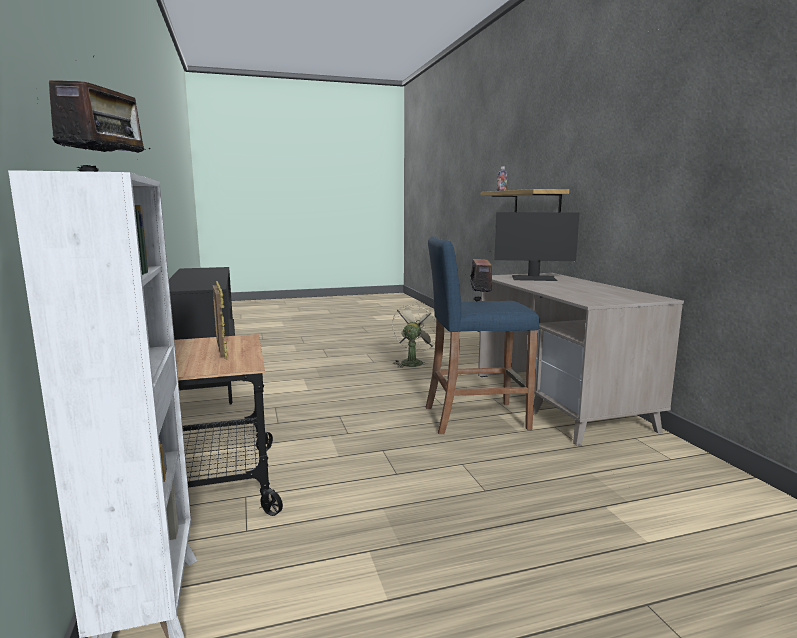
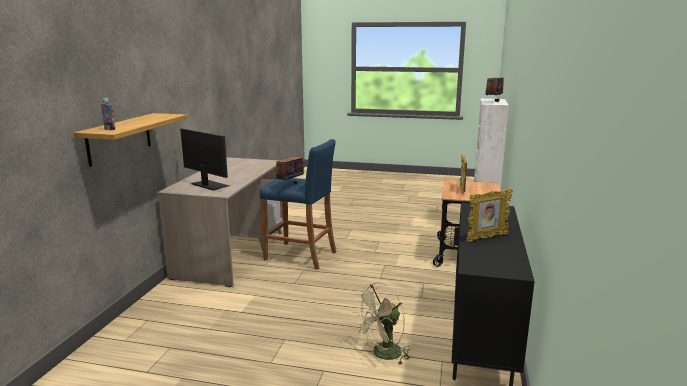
camera: 150 degrees left, 5 degrees up
beige fan [392,302,436,368] -> beige fan moved to [353,282,410,366]
none -> picture frame [466,188,513,242]

